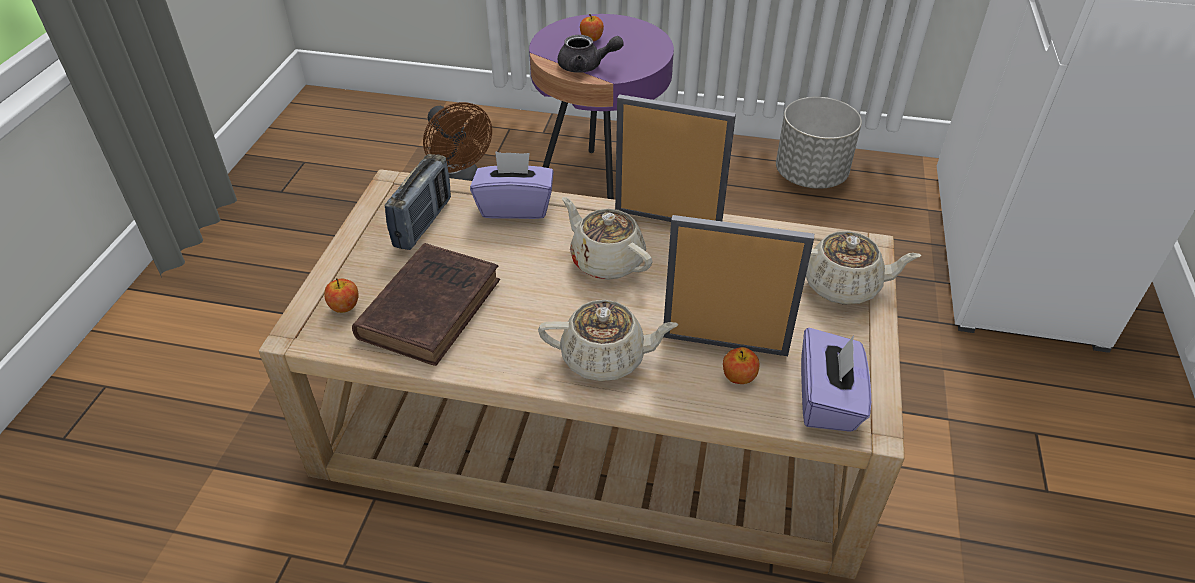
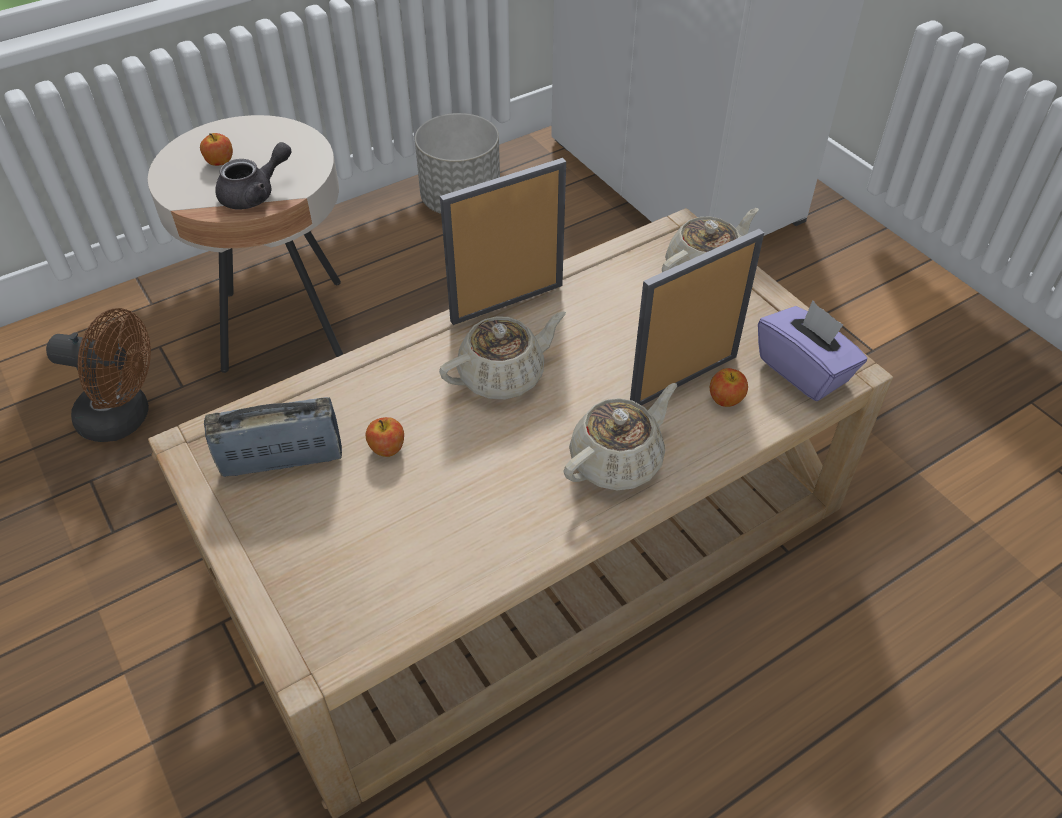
camera: 45 degrees left, 5 degrees up
apple [324,278,359,313] -> apple moved to [366,417,404,457]
brown book [352,243,500,366] -> none
radio [385,154,451,250] -> radio turned 75 degrees counterclockwise [204,397,342,477]
purple tissue box [470,151,553,219] -> none
purple side table [529,14,674,199] -> beige side table [148,115,343,373]
beige teapot [562,197,653,280] -> beige teapot turned 150 degrees clockwise [439,312,566,400]

